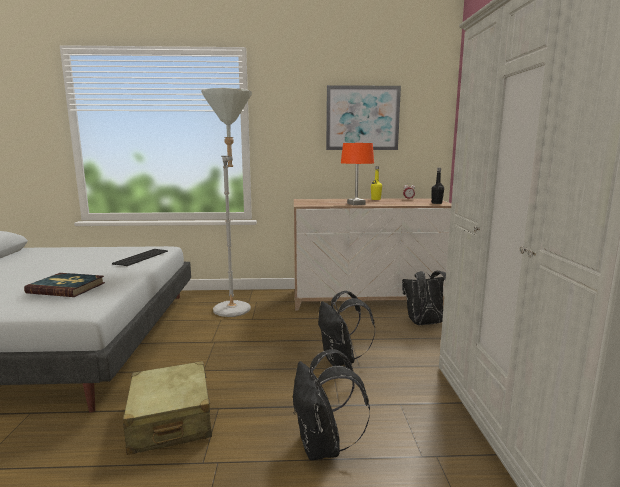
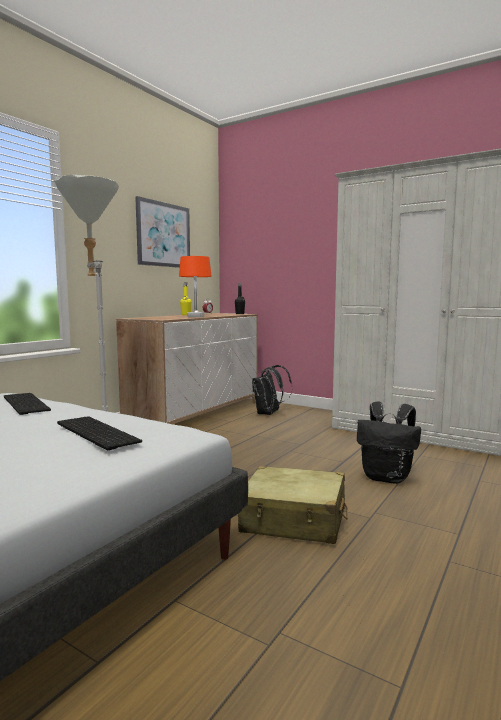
camera: 55 degrees left, 5 degrees down
book [24,273,105,297] -> keyboard [57,416,142,450]
black backpack [318,291,375,366] -> none

